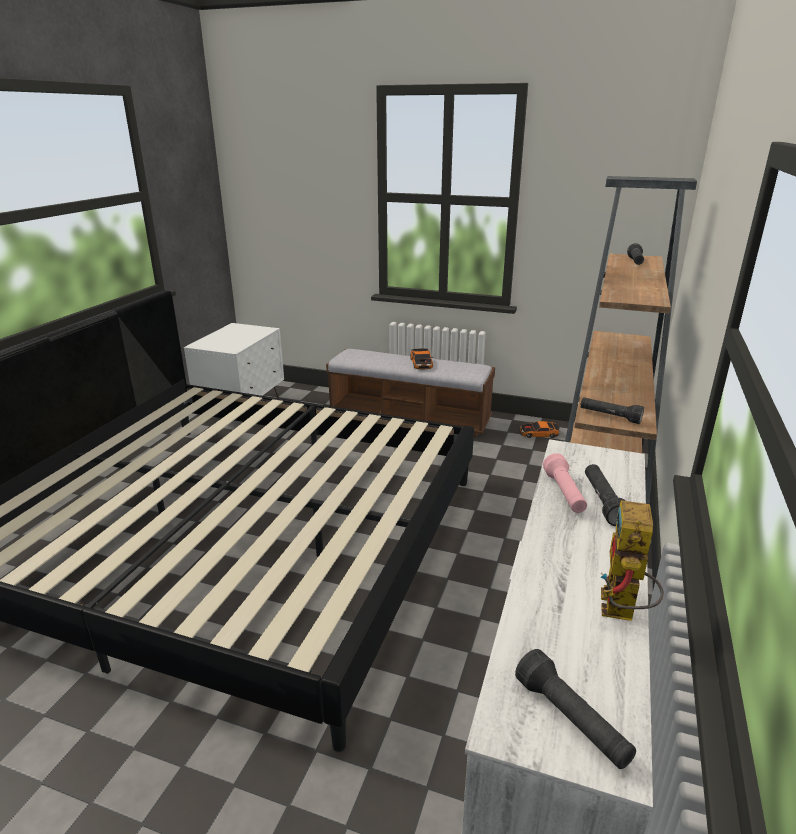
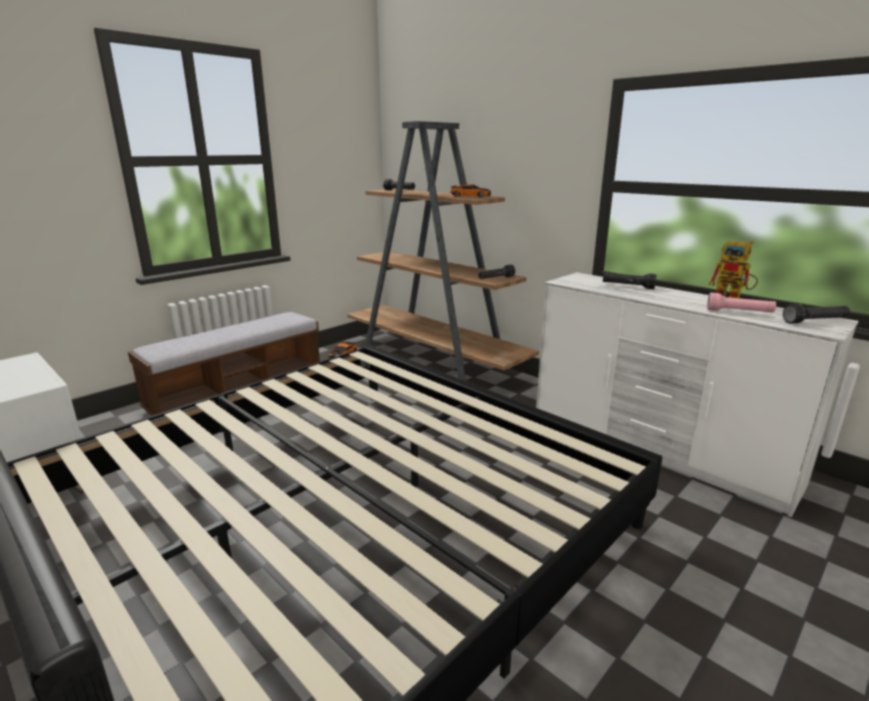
camera: 65 degrees left, 5 degrees down
toy car [410,349,433,369] -> toy car moved to [450,184,491,198]
pink flashlight [543,453,587,513] -> pink flashlight moved to [707,293,776,313]

